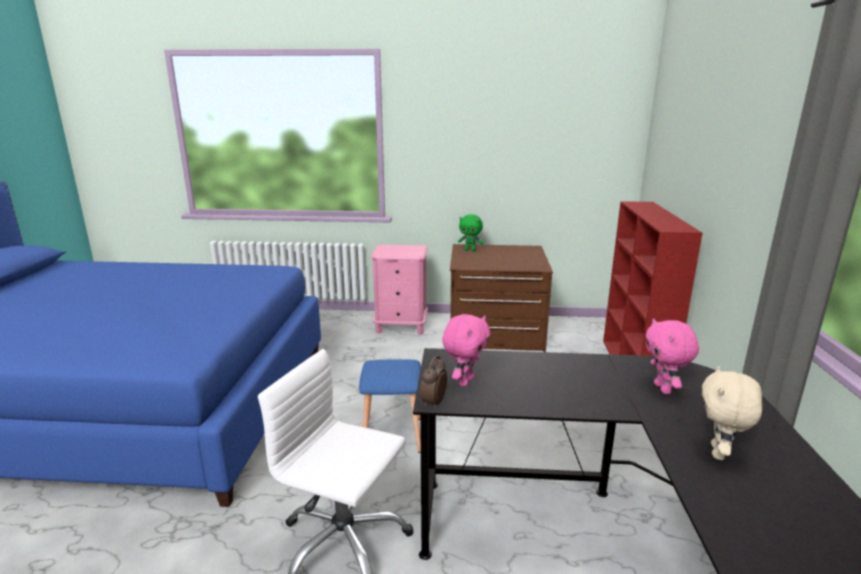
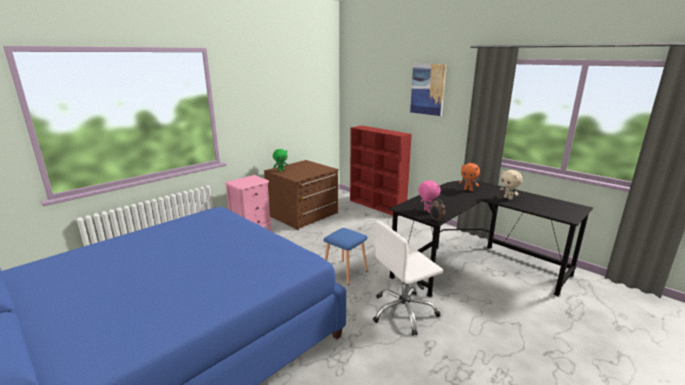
camera: 50 degrees left, 0 degrees up
pink plush toy [645,318,699,394] -> orange plush toy [459,163,480,191]
none -> picture [410,64,446,116]

